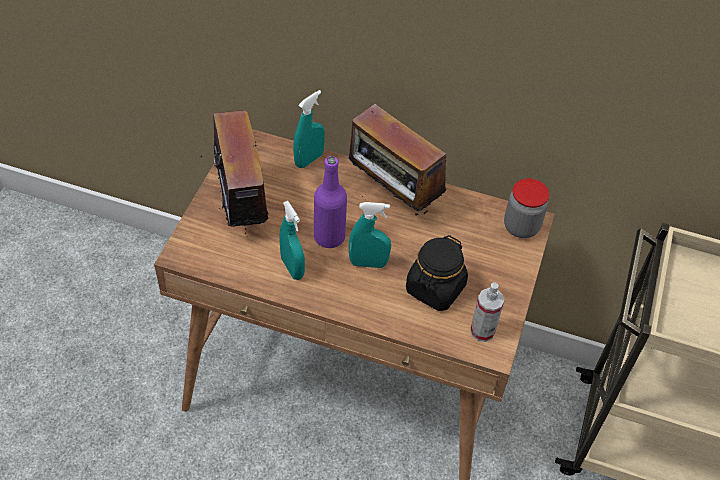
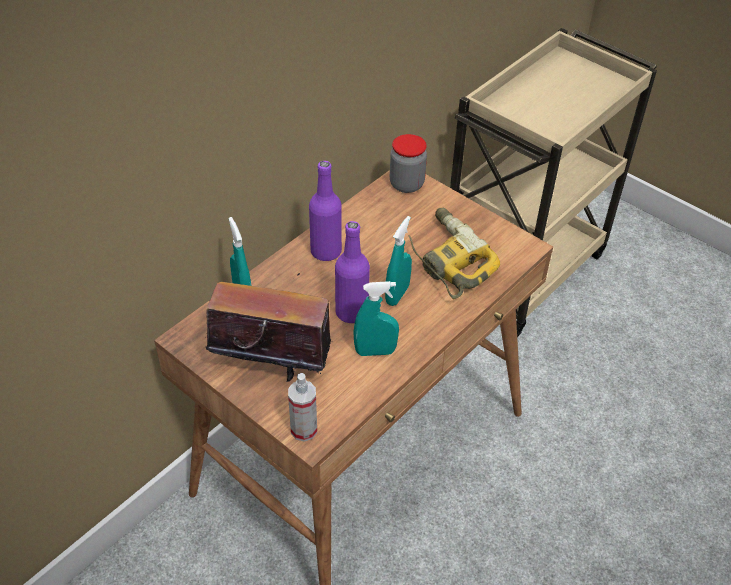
camera: 65 degrees left, 5 degrees down
radio [349,102,447,216] -> purple bottle [309,161,342,261]
black jar [406,235,468,311] -> power drill [408,208,500,299]
spray bottle [470,282,504,342] -> spray bottle moved to [288,373,317,442]

